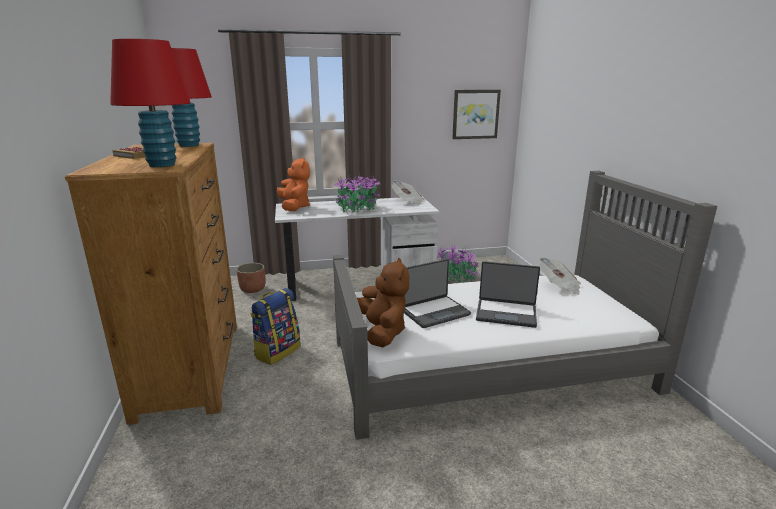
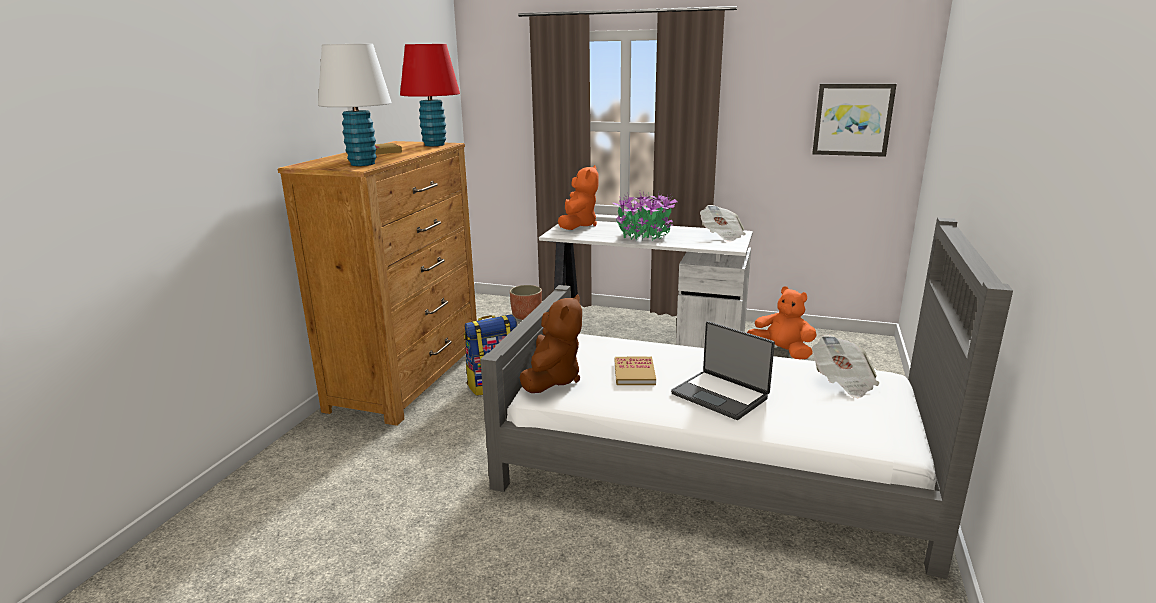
camera: 30 degrees right, 0 degrees up
red table lamp [110,39,191,167] -> white table lamp [318,44,392,166]
laptop [404,259,471,328] -> book [615,357,656,385]
potted plant [437,246,479,282] -> orange plush toy [747,286,817,359]

